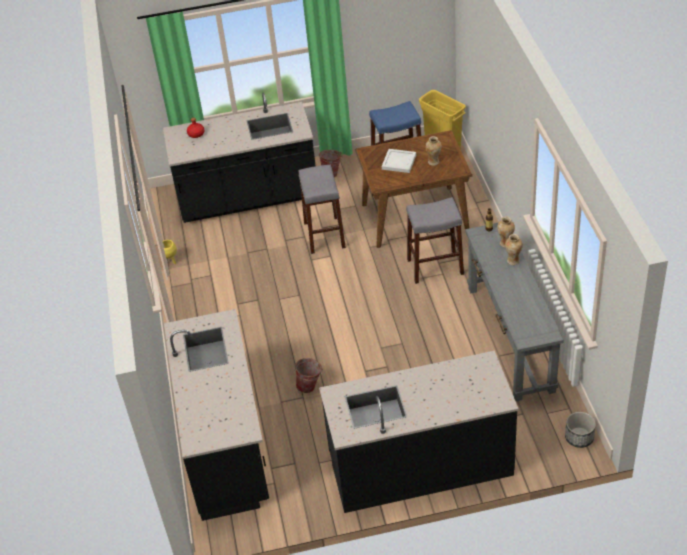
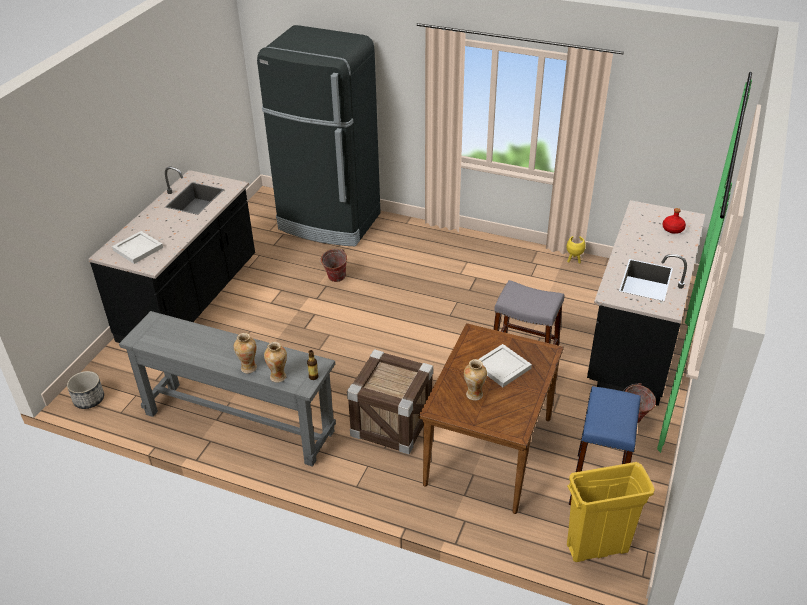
camera: 120 degrees right, 5 degrees down
black counter [164,309,269,521] -> black fridge [257,25,380,246]
grey stool [406,197,464,284] -> crate [347,349,433,454]
none -> white tray [112,231,163,264]

